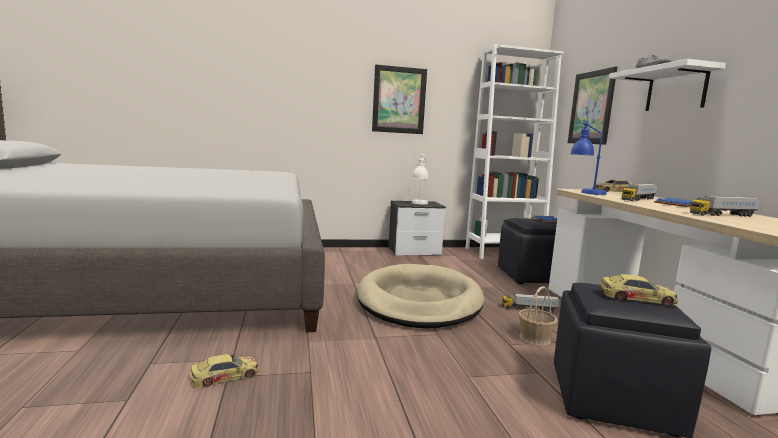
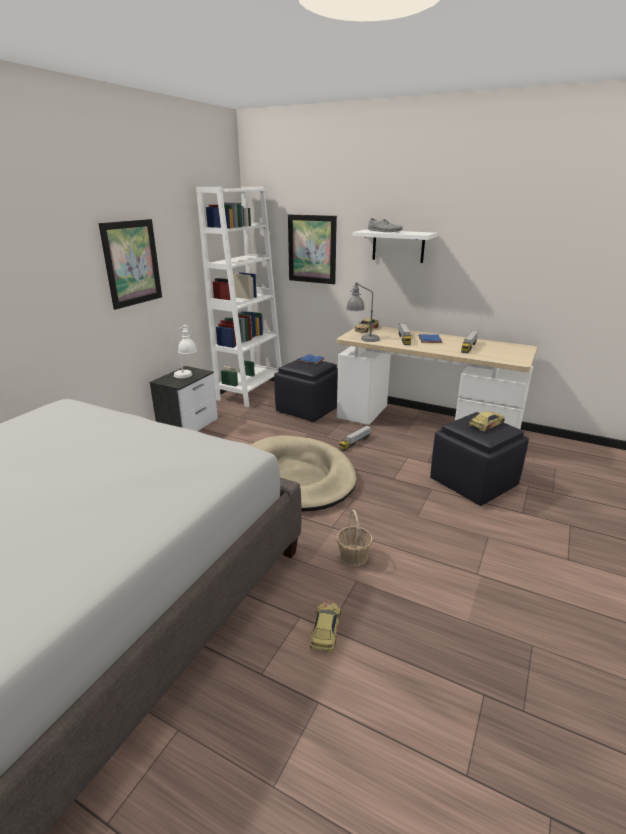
camera: 50 degrees left, 15 degrees up
basket [518,286,558,346] -> basket moved to [337,509,373,566]
blue table lamp [570,122,607,195] -> grey table lamp [346,282,380,342]

